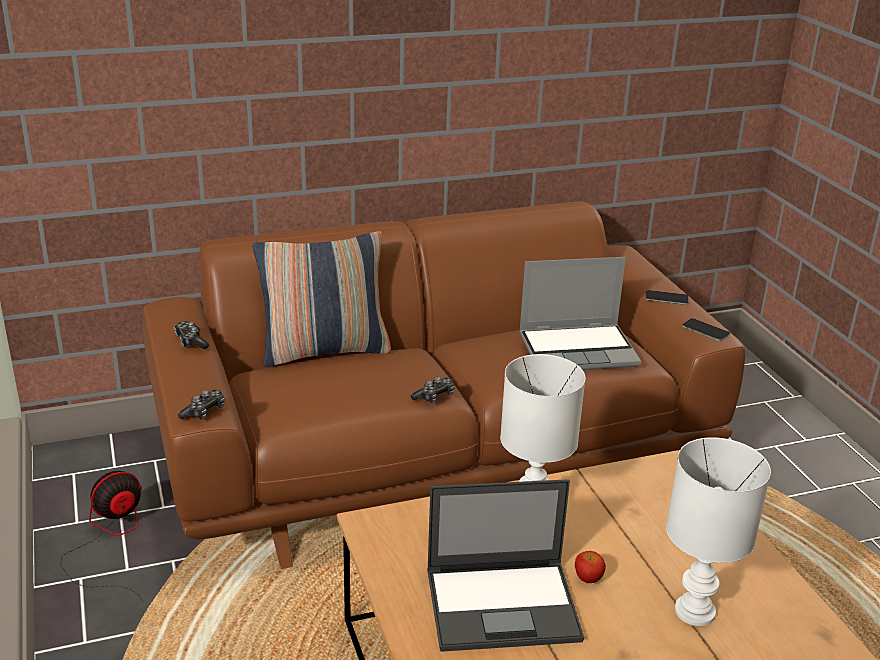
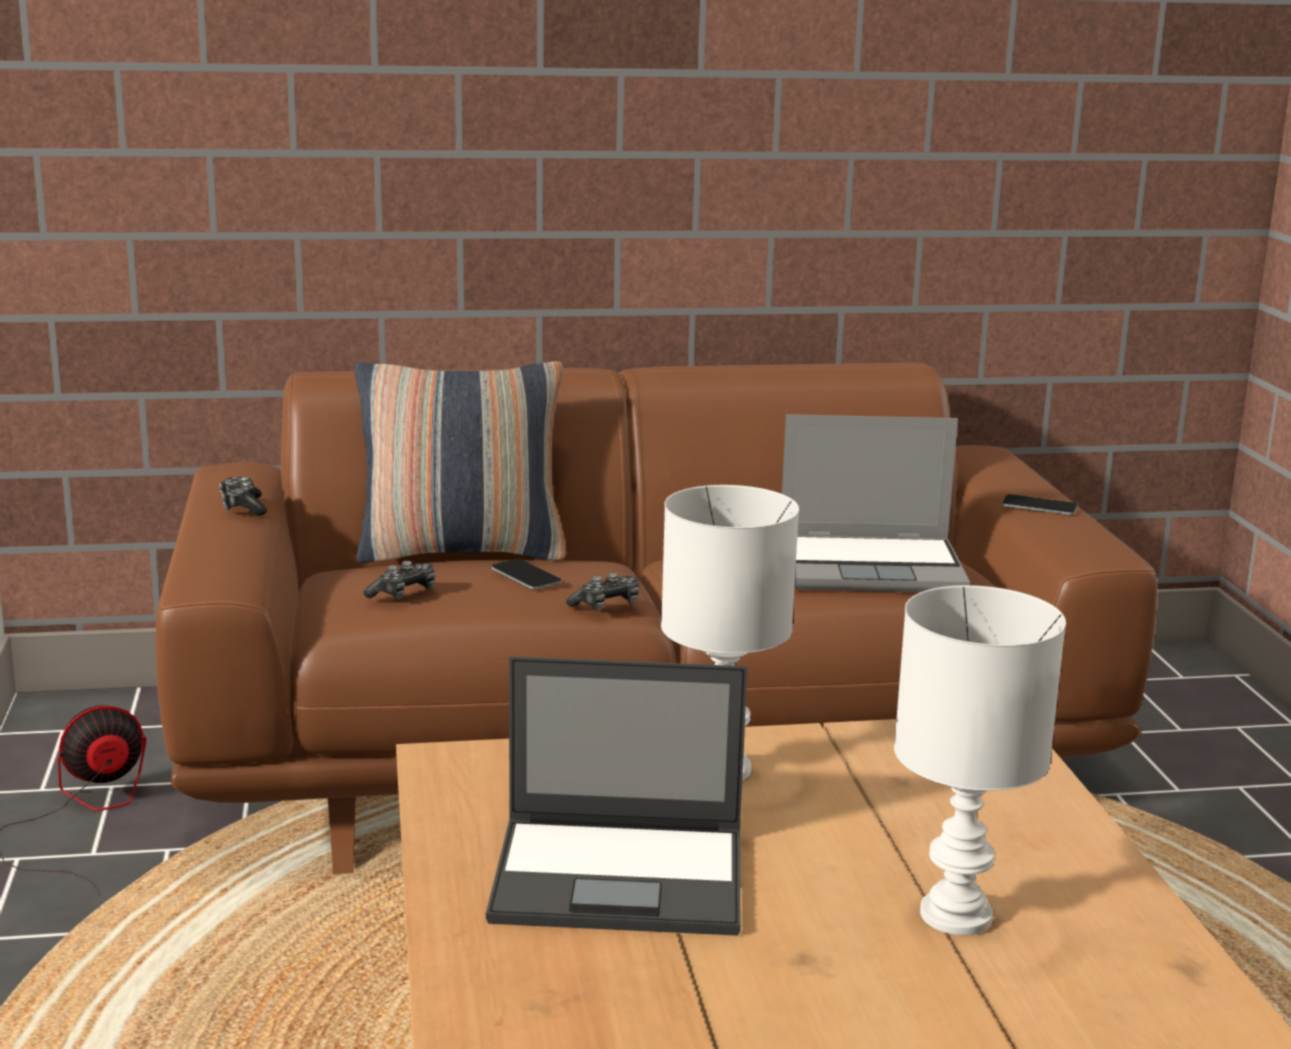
camera: 10 degrees right, 10 degrees down
game controller [178,390,225,420] -> game controller moved to [363,561,436,600]
apple [575,551,606,583] -> none
phone [682,318,730,341] -> phone moved to [492,559,561,589]

